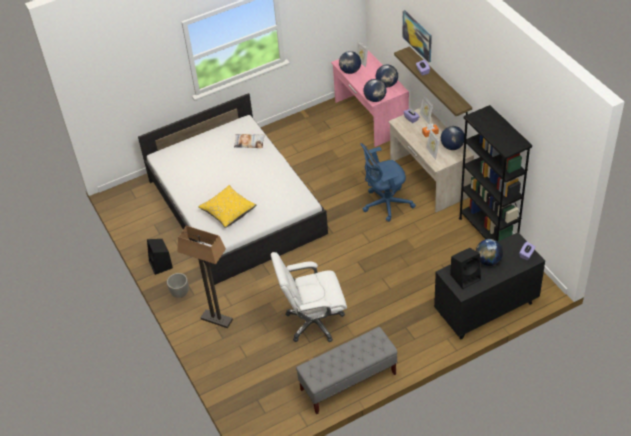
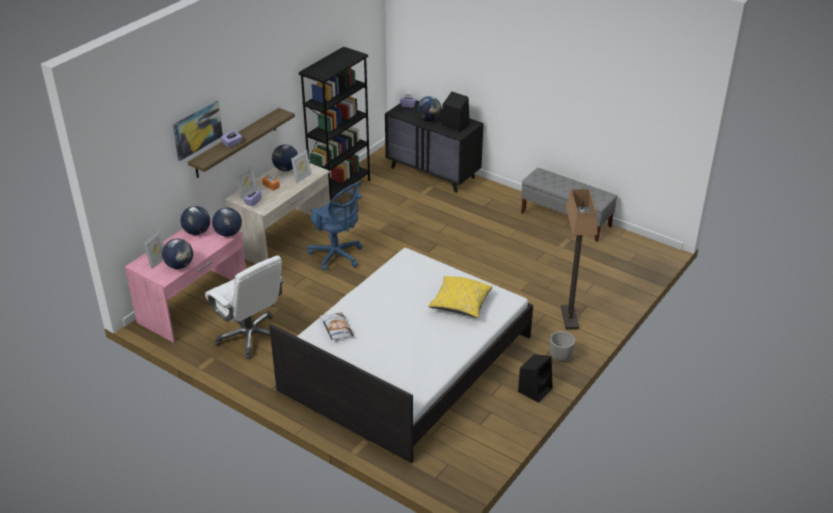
camera: 120 degrees left, 10 degrees down
white office chair [271,252,347,342] -> white office chair moved to [205,256,284,359]

